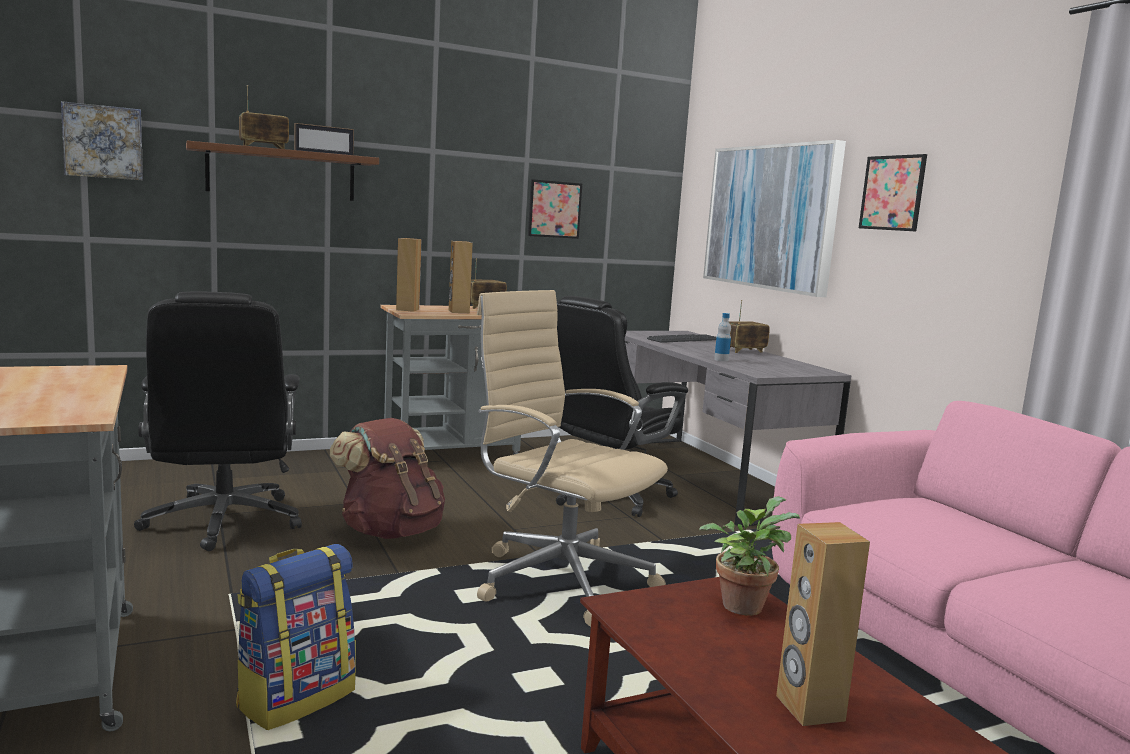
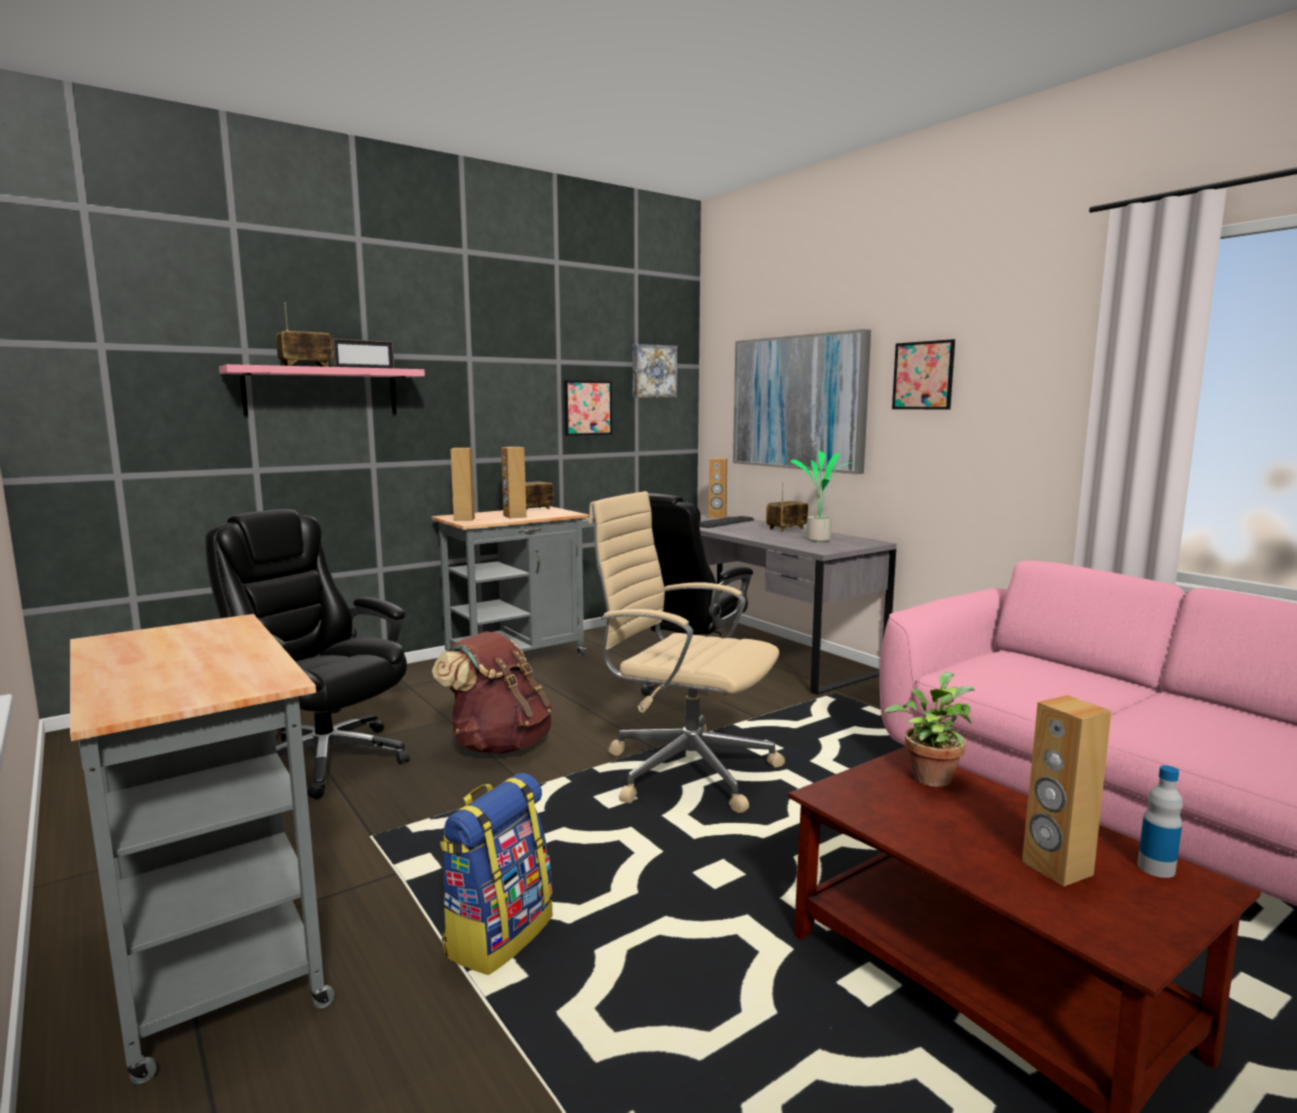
camera: 10 degrees left, 0 degrees up
picture [61,101,143,180] -> picture moved to [633,344,677,398]
black office chair [134,291,302,551] -> black office chair turned 150 degrees clockwise [205,509,410,800]
brown shelf [186,141,379,201] -> pink shelf [219,364,425,415]
bottle [714,313,731,361] -> bottle moved to [1137,765,1183,878]
none -> brown speaker [708,458,727,519]
none -> potted plant [790,450,854,542]

